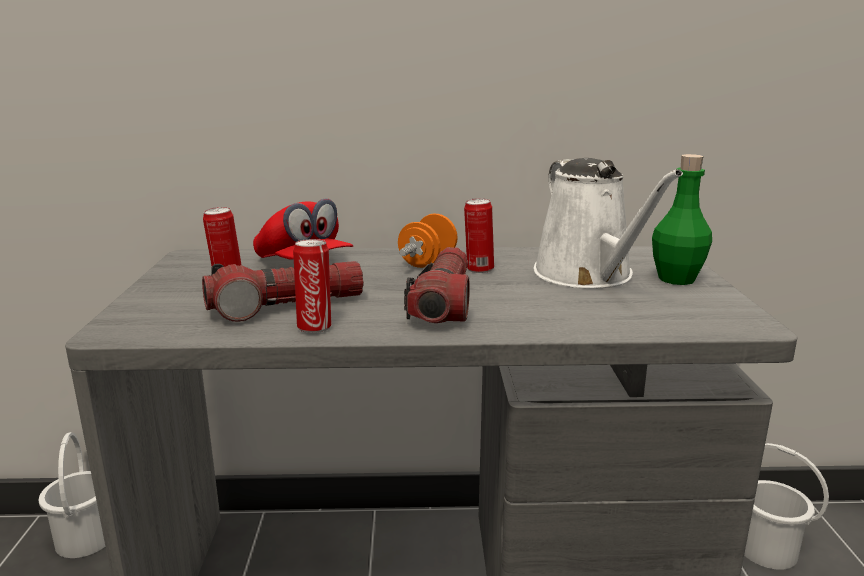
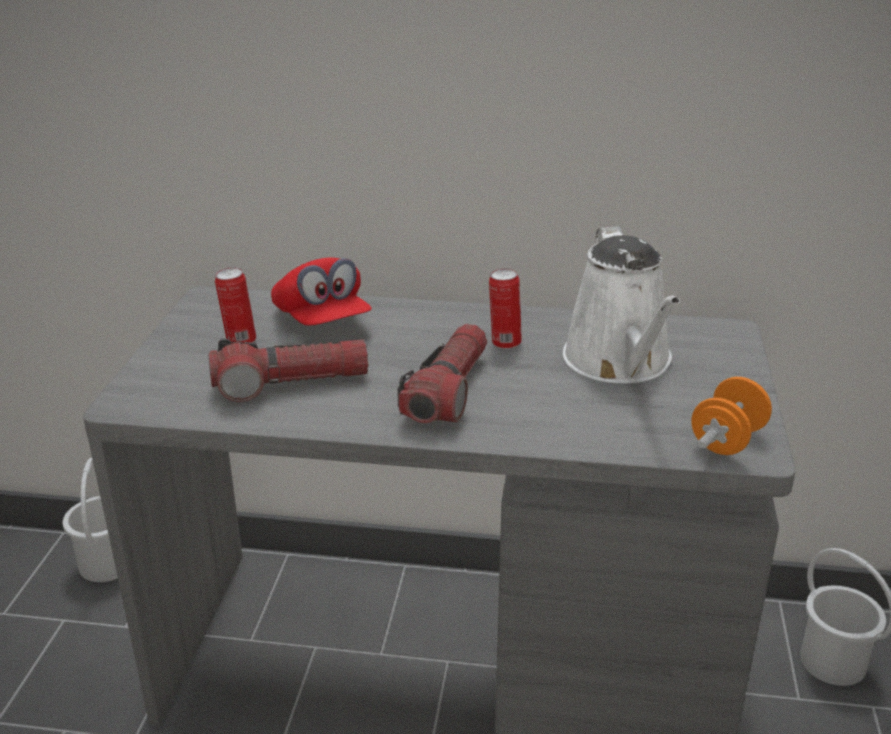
camera: 10 degrees right, 10 degrees up
can [293,239,331,333] -> none
orange dumbbell [398,214,458,268] -> orange dumbbell moved to [691,377,772,455]
green bottle [652,154,712,285] -> none

